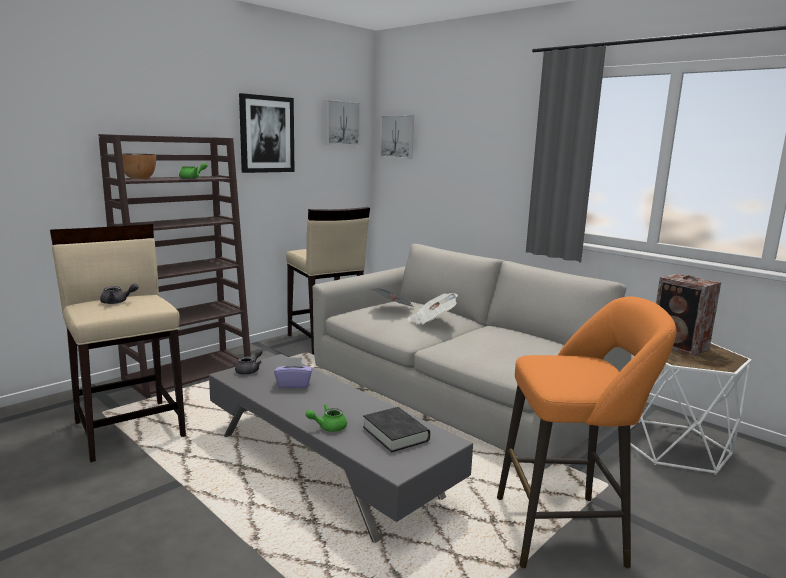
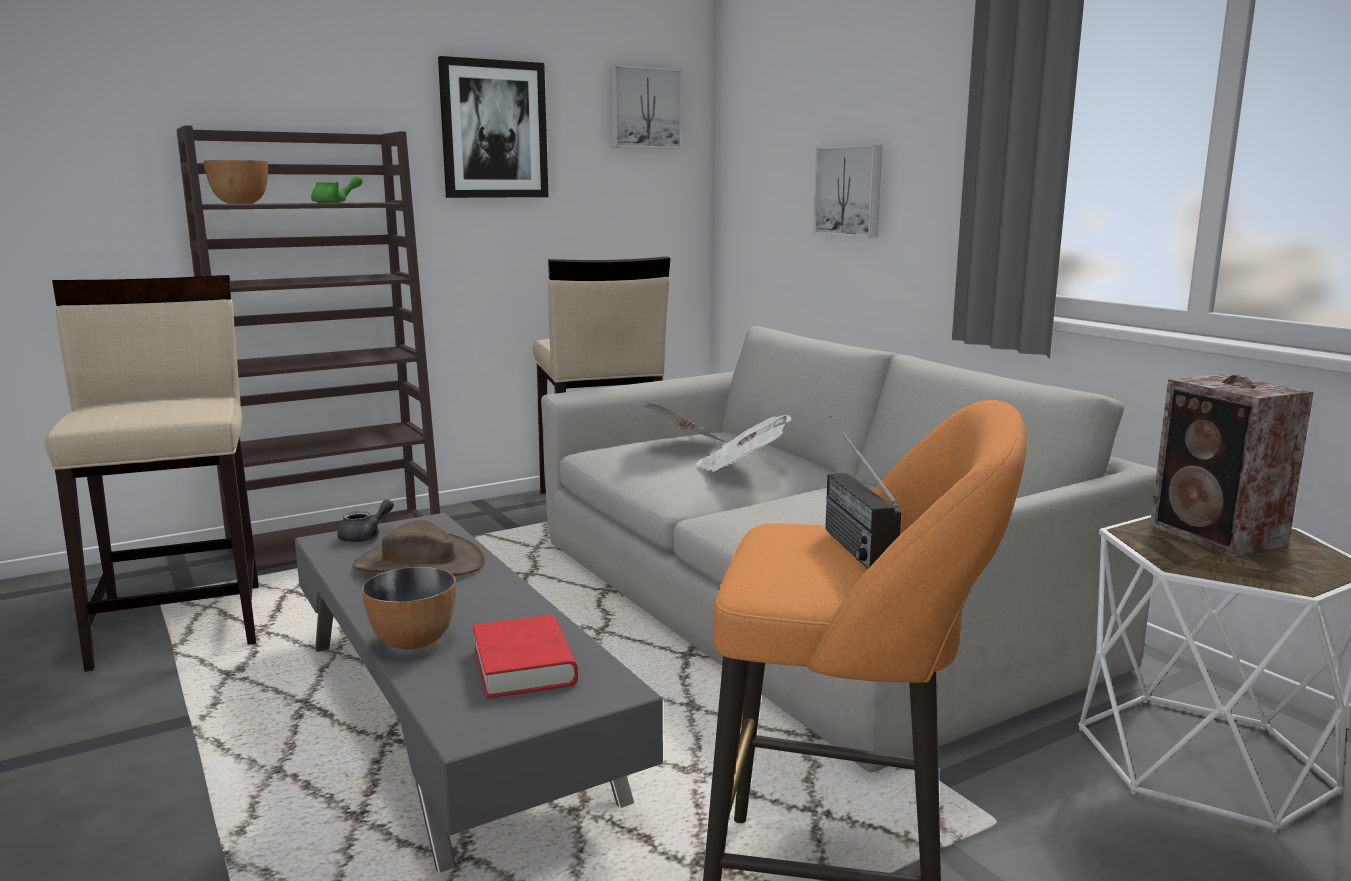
camera: 15 degrees right, 0 degrees up
grey teapot [100,283,139,304] -> none
purple tissue box [274,357,313,388] -> brown hat [352,520,484,576]
green teapot [305,404,347,432] -> bowl [362,567,456,650]
black book [363,407,430,452] -> red book [473,615,578,698]
picture [380,115,414,158] -> picture moved to [813,145,882,237]
none -> radio [825,415,901,569]

